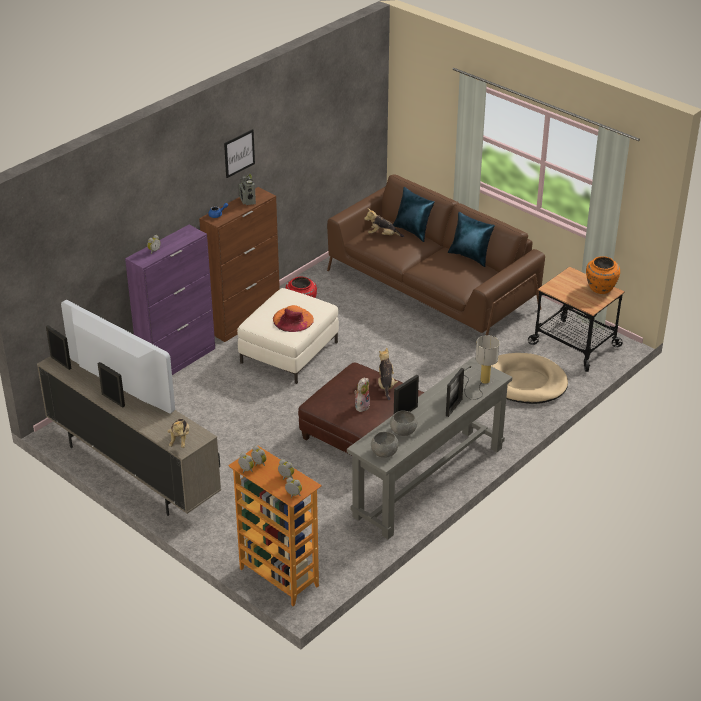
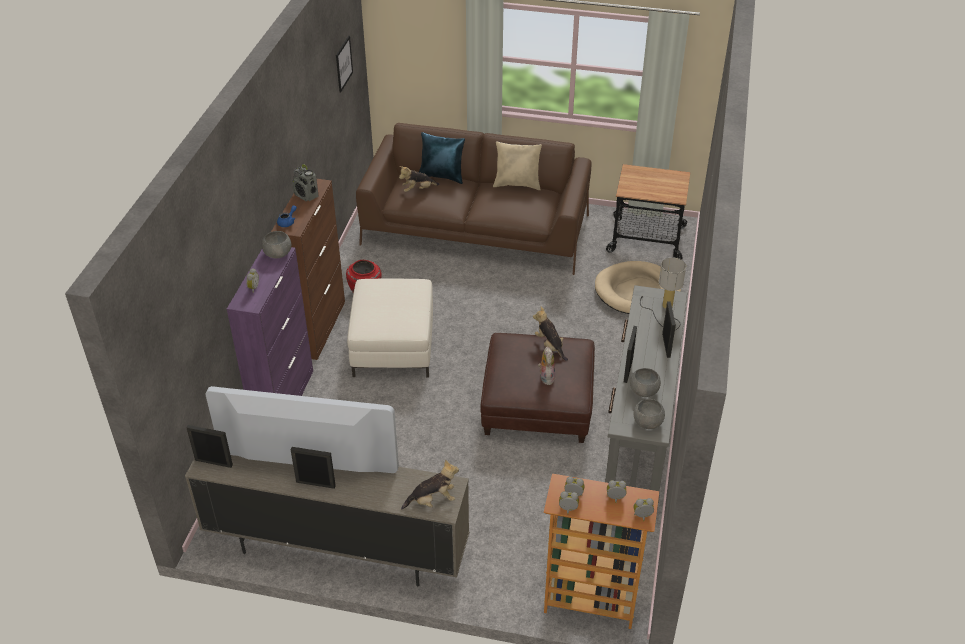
camera: 30 degrees left, 5 degrees up
plush toy [167,419,189,448] -> plush toy turned 75 degrees counterclockwise [401,459,459,510]
picture [224,129,255,178] -> picture moved to [336,36,353,92]
orange hat [273,305,314,332] -> none
blue pillow [448,212,495,267] -> beige pillow [493,141,542,190]
orange vase [586,256,620,294] -> none
none -> grey bowl [262,231,291,258]

